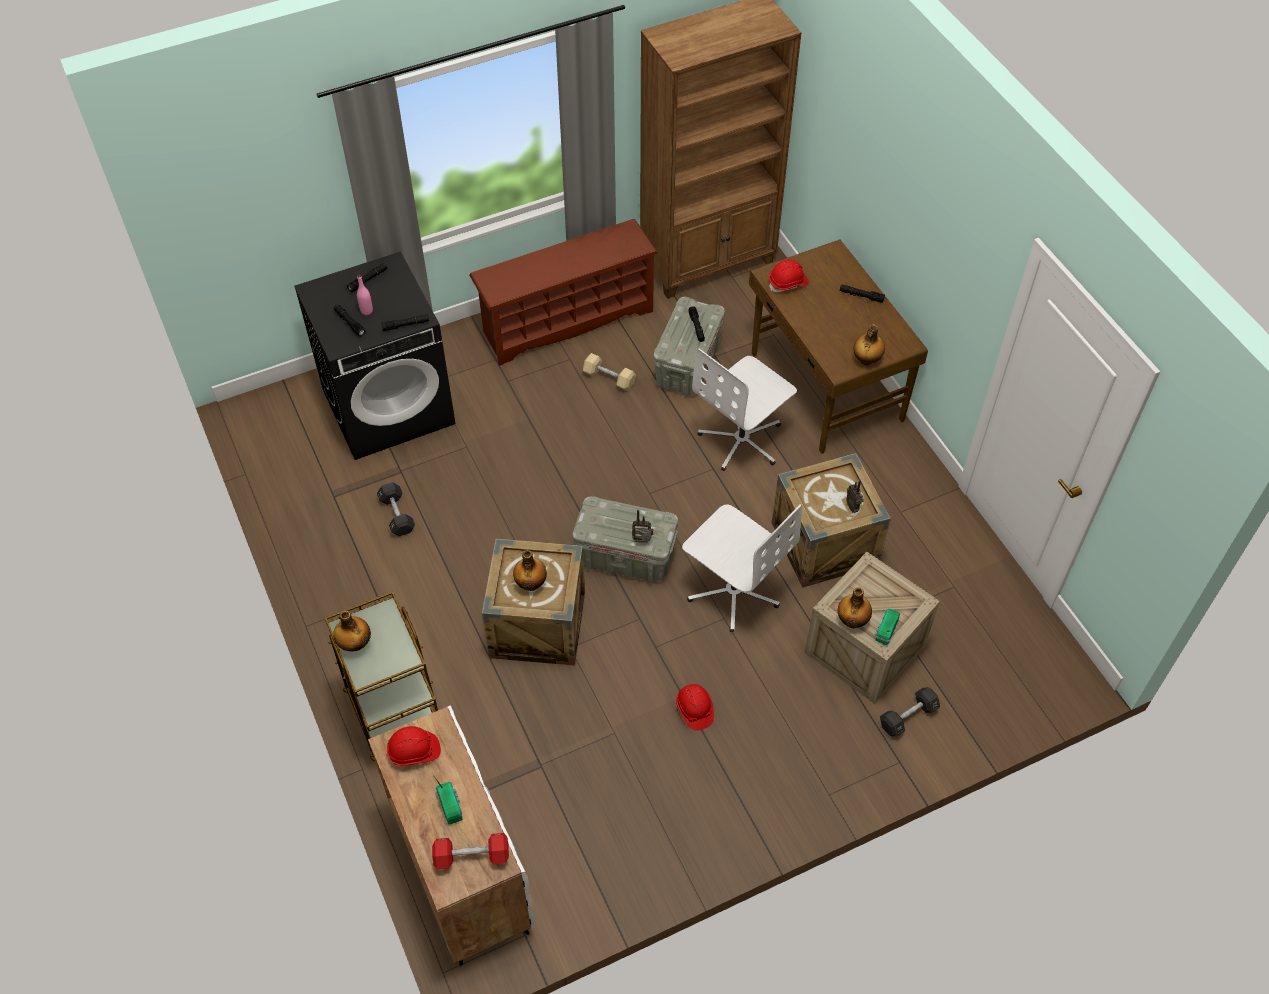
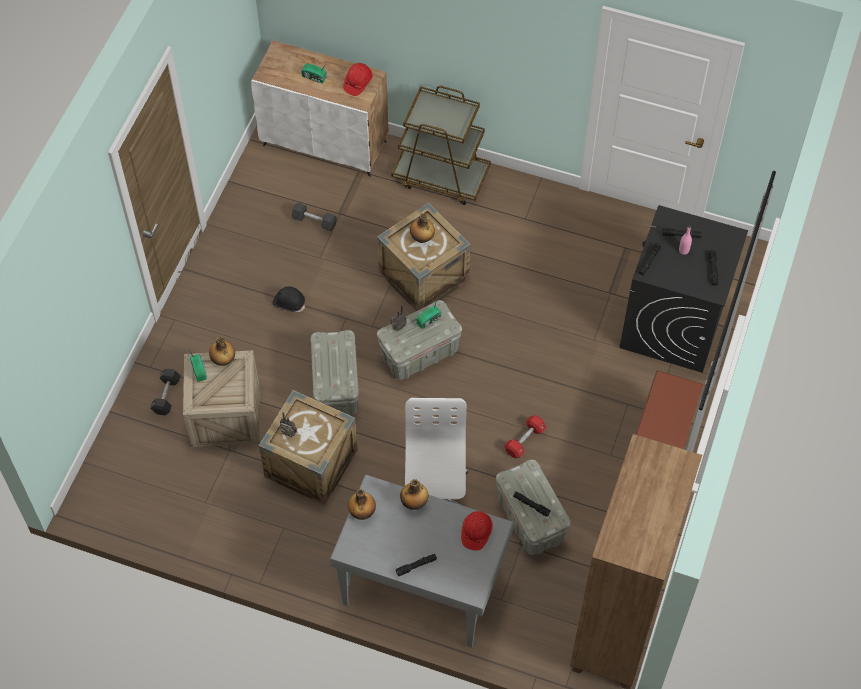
camera: 135 degrees right, 5 degrees up
bottle [333,611,371,651] -> bottle moved to [400,479,428,510]
black dumbbell [377,482,415,536] -> black dumbbell moved to [292,202,337,231]
red dumbbell [432,833,509,870] -> red dumbbell moved to [504,415,546,458]
beige dumbbell [583,353,636,391] -> none
red hard hat [676,684,714,731] -> black hard hat [273,286,305,312]
white office chair [682,504,802,632] -> grey storage box [310,330,359,415]
brown desk [749,239,928,454] -> grey desk [330,475,514,648]
none -> radio [416,299,442,329]

